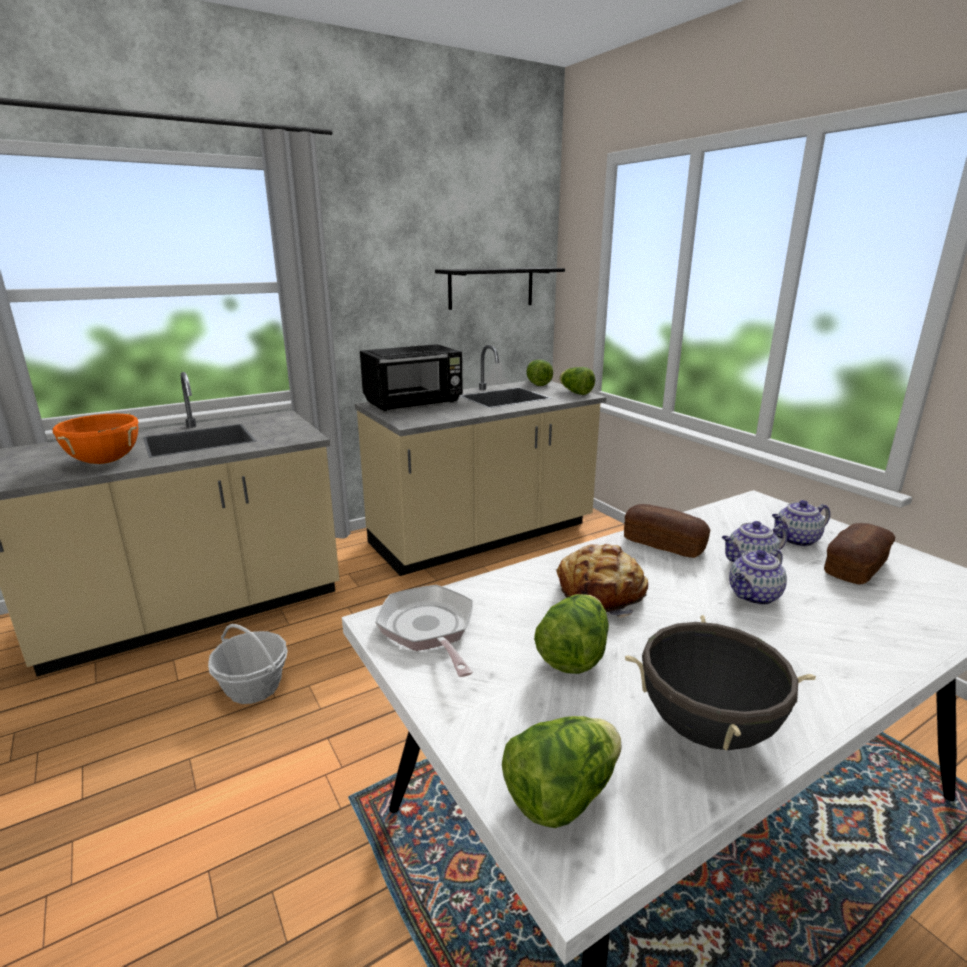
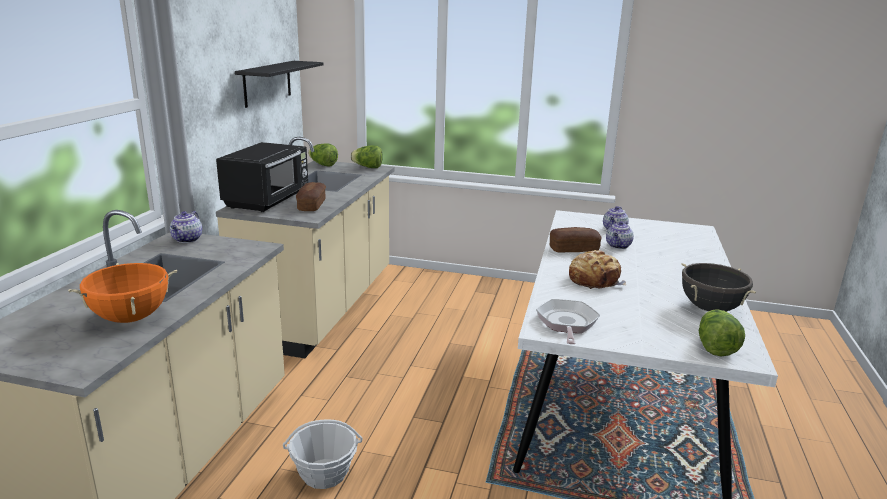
camera: 45 degrees left, 0 degrees up
frying pan [375,585,473,677] -> frying pan turned 75 degrees clockwise [536,299,600,344]
lettuce [534,594,609,674] -> none
teapot [729,549,787,605] -> teapot moved to [170,211,202,243]
bread [824,523,895,584] -> bread moved to [296,182,326,211]

